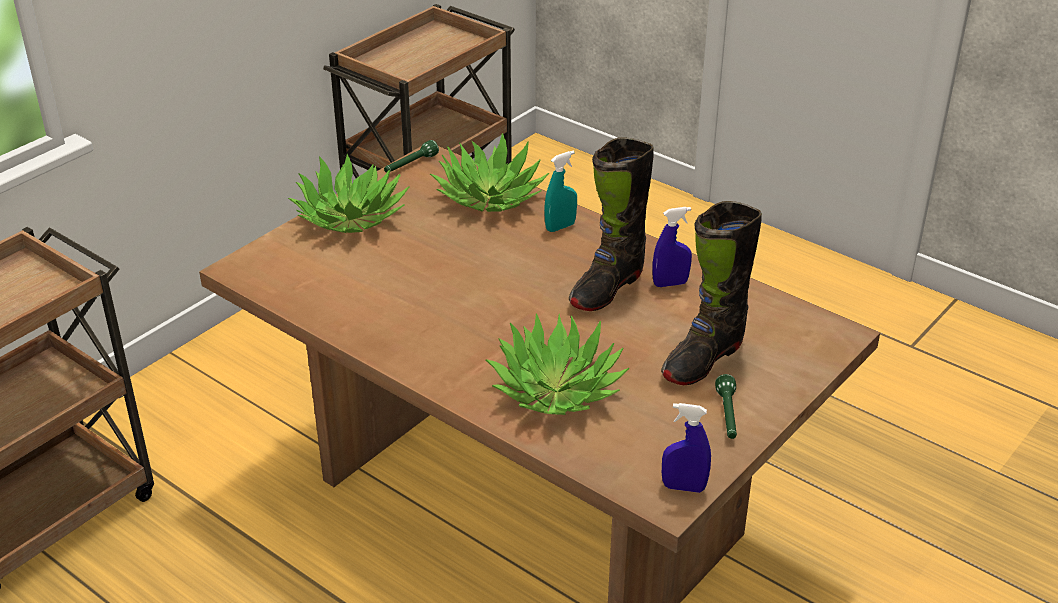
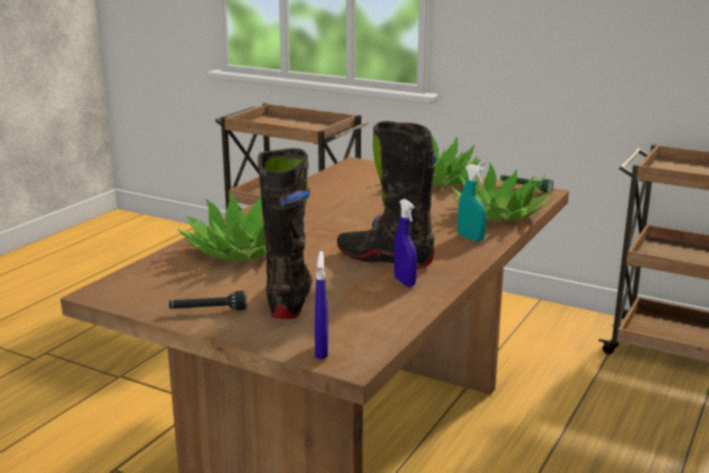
camera: 80 degrees right, 15 degrees down
black boot [661,201,762,385] -> black boot turned 60 degrees clockwise [257,148,313,319]
blue spray bottle [662,403,711,493] -> blue spray bottle moved to [315,251,329,359]
green flashlight [715,374,737,439] -> black flashlight [169,291,247,310]

